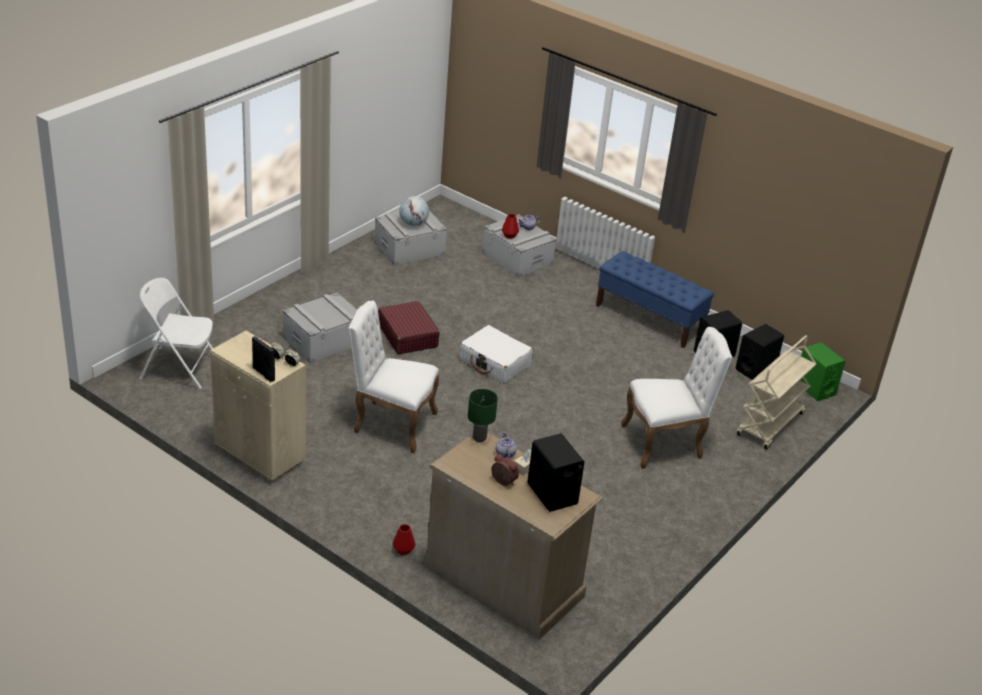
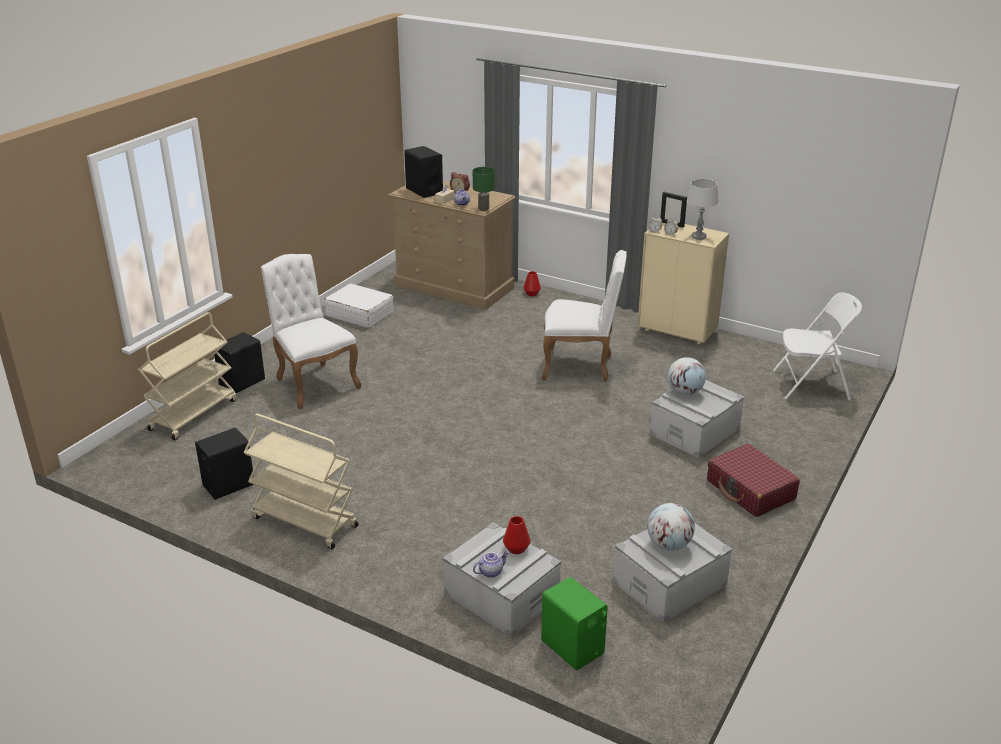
camera: 175 degrees right, 5 degrees down
red suitcase [378,301,440,354] -> red suitcase moved to [707,444,800,517]
white suitcase [460,325,533,384] -> white suitcase moved to [324,284,394,328]
blue bench [596,251,714,348] -> beige cart [244,413,359,549]
white chair [621,327,732,469] -> white chair turned 75 degrees clockwise [261,254,361,409]
black speaker [736,324,784,380] -> black speaker moved to [214,332,265,393]
green speaker [800,342,846,401] -> green speaker moved to [541,577,608,670]
none -> globe [668,357,706,395]
none -> grey table lamp [687,179,719,240]

